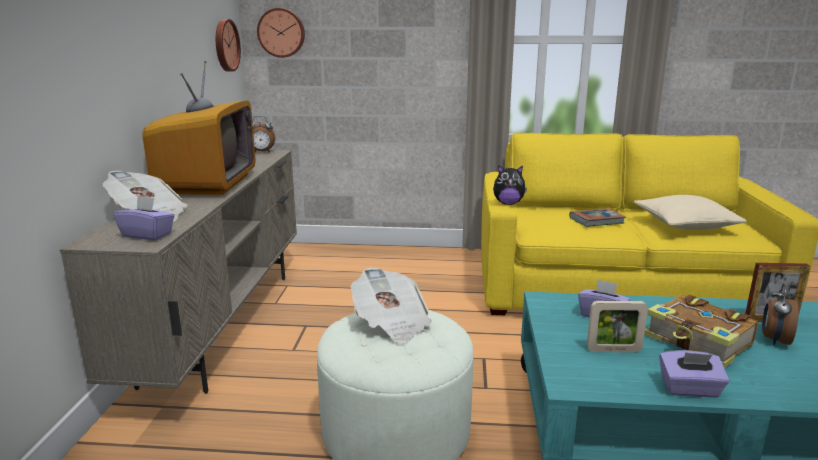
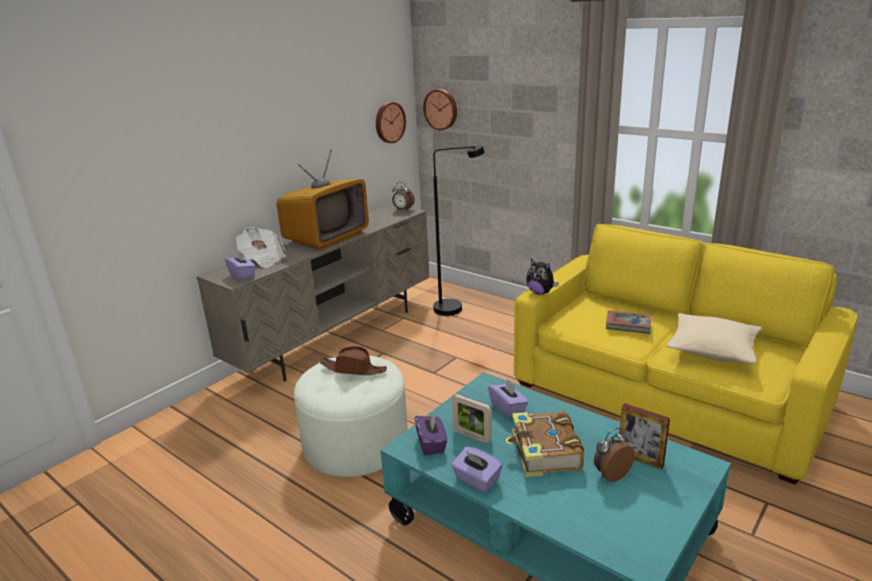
camera: 35 degrees right, 5 degrees up
newspaper [350,267,432,344] -> brown hat [320,346,387,375]
none -> purple tissue box [415,412,447,455]
none -> black floor lamp [433,145,485,316]

